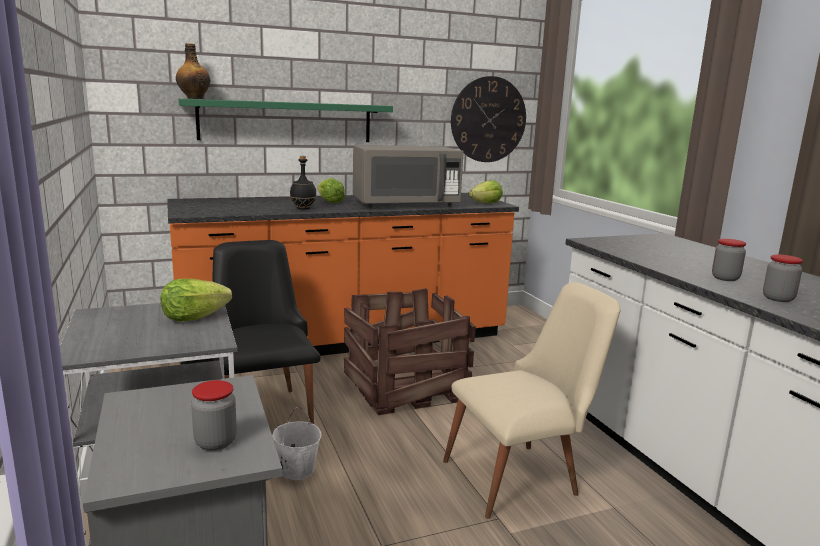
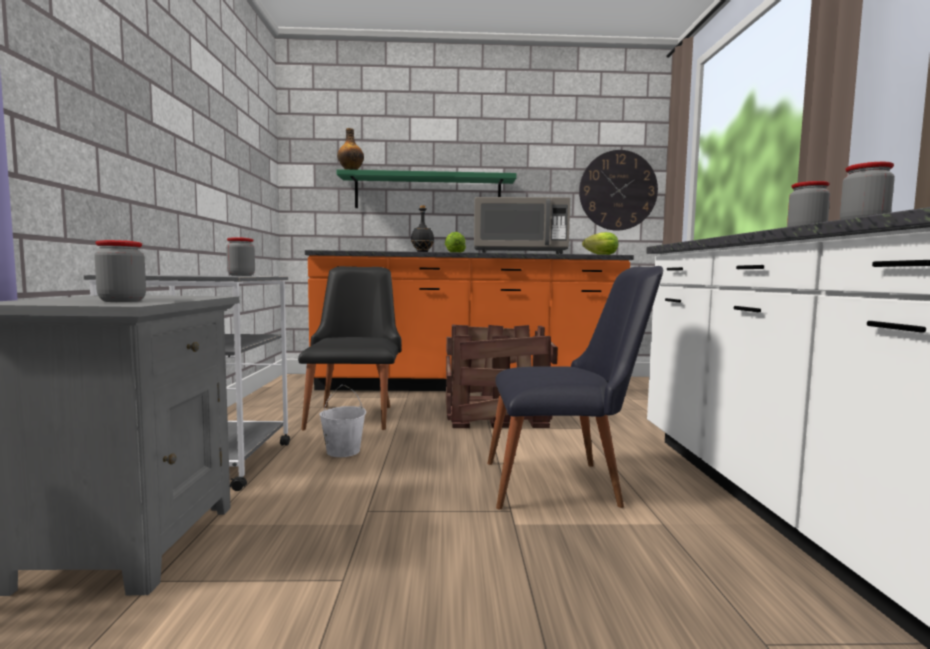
camera: 20 degrees right, 10 degrees down
lettuce [161,279,232,322] -> jar [226,237,255,276]
beige chair [443,282,620,519] -> black chair [487,266,663,509]

